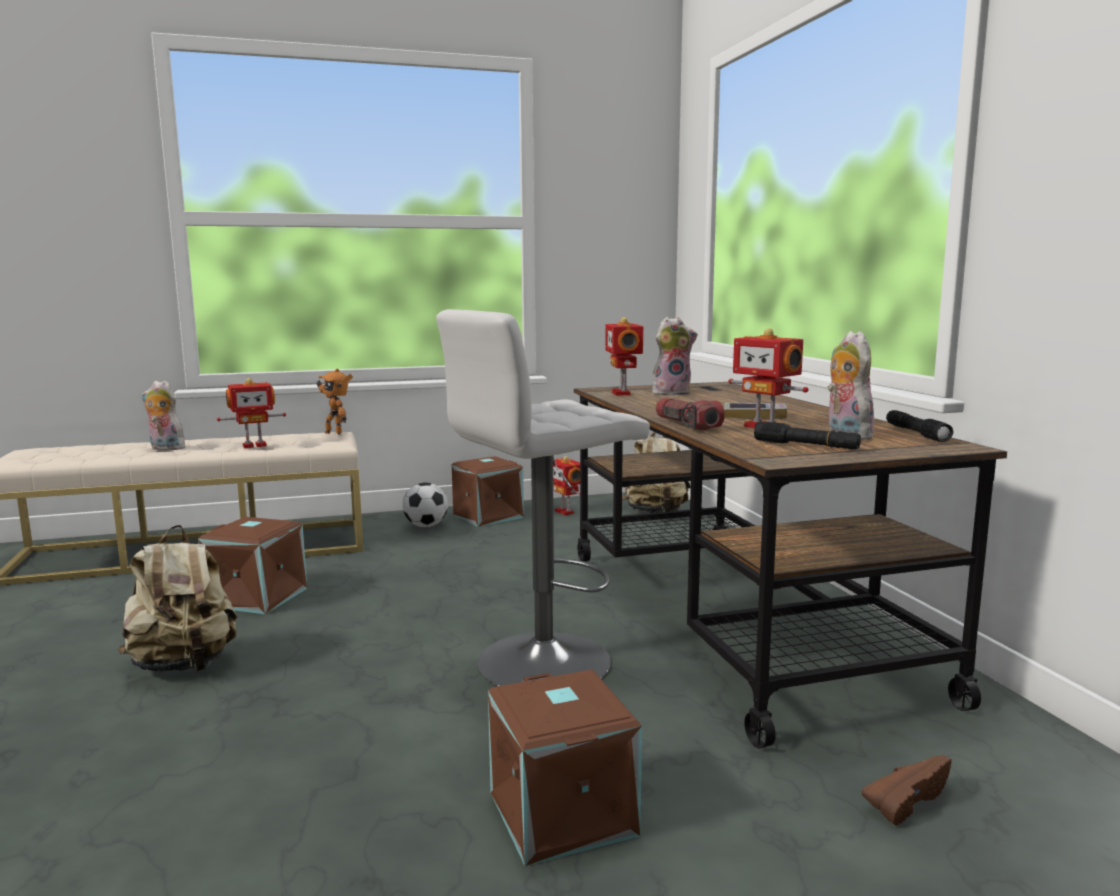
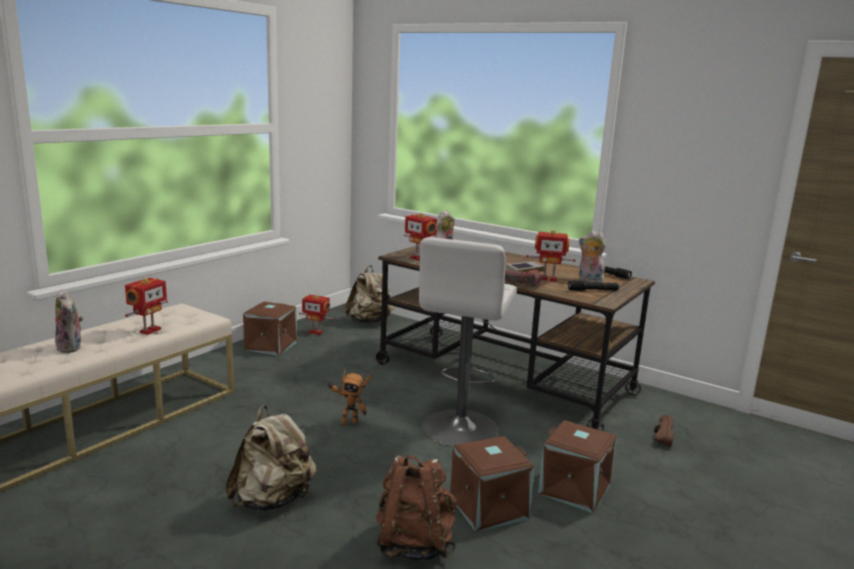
camera: 40 degrees left, 5 degrees up
plush toy [142,381,185,450] -> plush toy turned 105 degrees counterclockwise [55,289,83,353]
brown storage box [198,517,307,614] -> brown storage box moved to [450,436,535,532]
toy robot [316,369,353,434] -> toy robot moved to [328,369,371,426]
football [403,482,448,527] -> none
none -> brown backpack [376,455,457,561]

